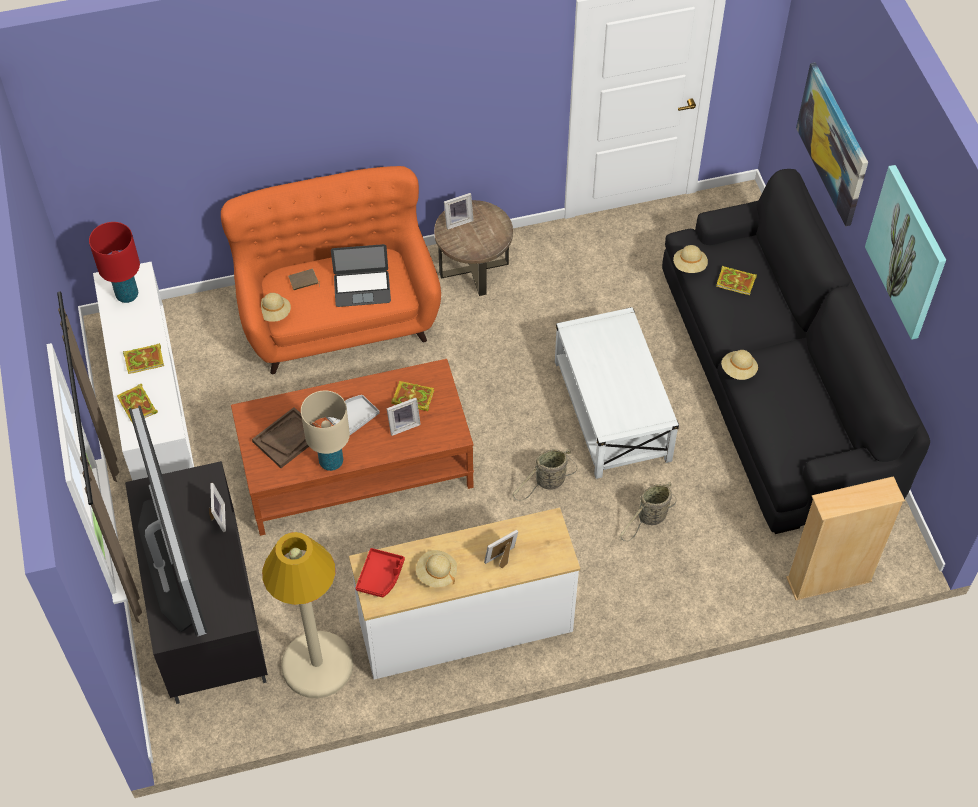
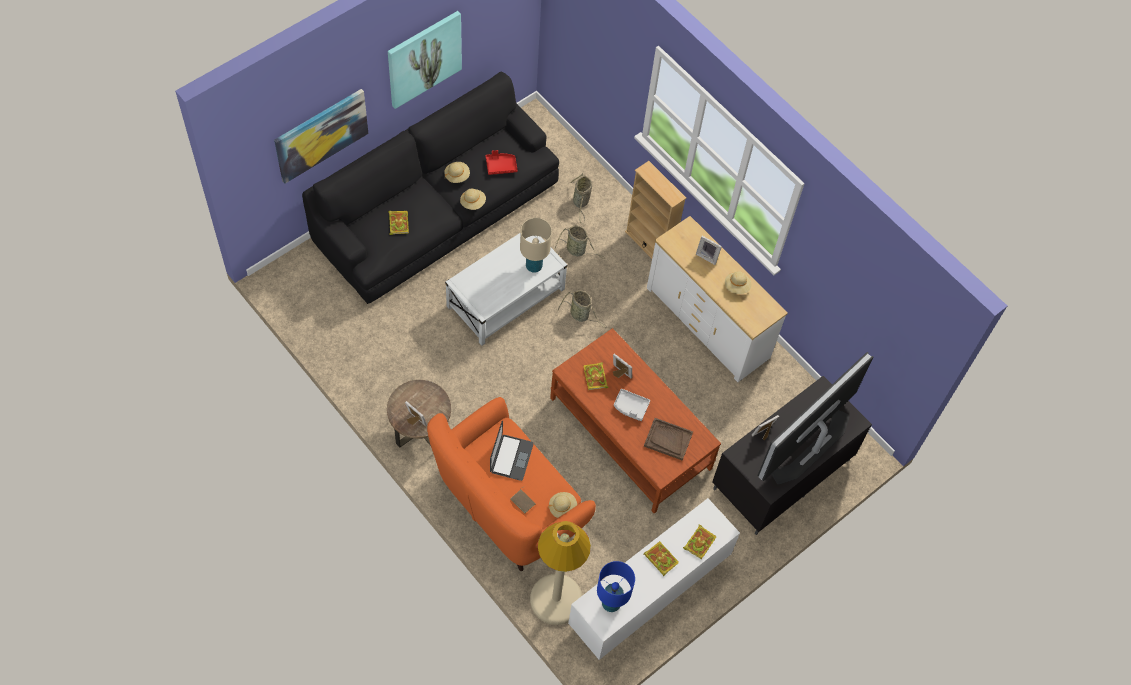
camera: 120 degrees left, 5 degrees up
red table lamp [89,222,140,303] -> blue table lamp [597,561,635,612]
beige floor lamp [262,532,353,698] -> beige floor lamp moved to [530,521,591,625]
beige table lamp [301,391,350,471] -> beige table lamp moved to [520,218,552,273]
laptop [331,244,391,307] -> laptop turned 45 degrees clockwise [490,421,534,481]
red tray [355,548,405,598] -> red tray moved to [486,150,518,175]
beige hat [673,245,708,273] -> beige hat moved to [444,162,470,183]
beige bookcase [786,476,905,600] -> beige bookcase moved to [625,161,686,259]
none -> basket [570,173,592,224]

